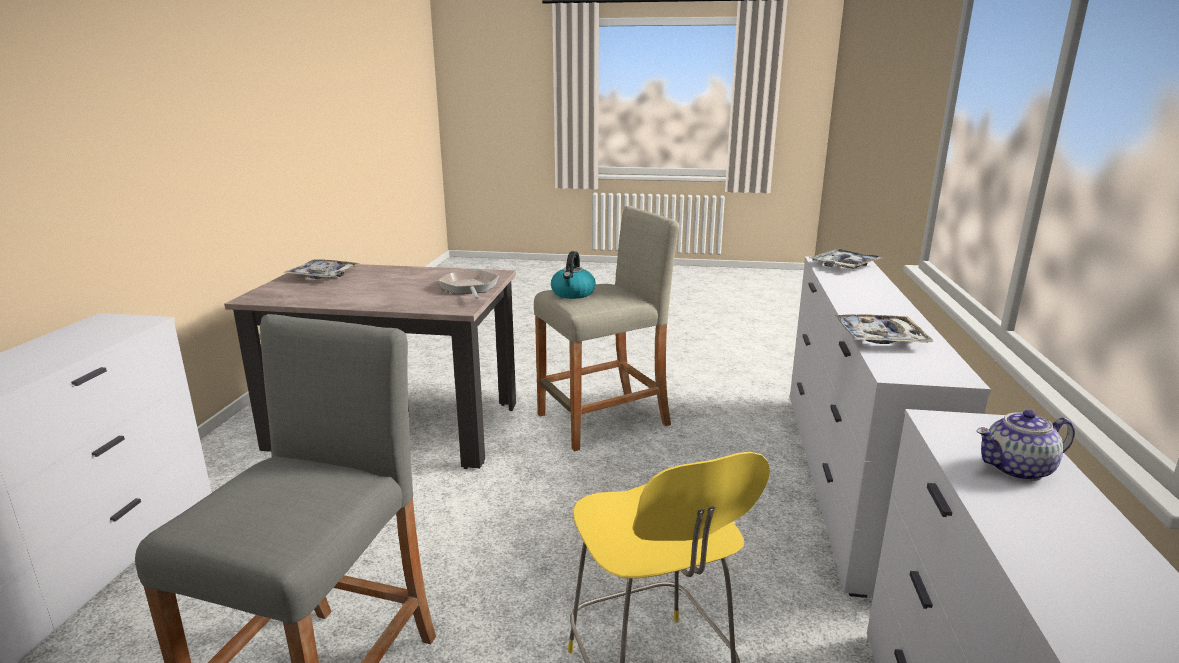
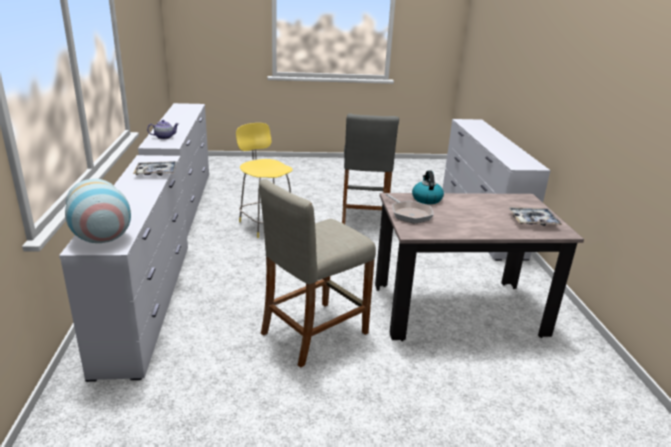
camera: 165 degrees right, 5 degrees up
kettle [551,251,596,299] -> kettle moved to [412,170,444,204]
tray [809,249,884,269] -> vase [65,179,131,243]

